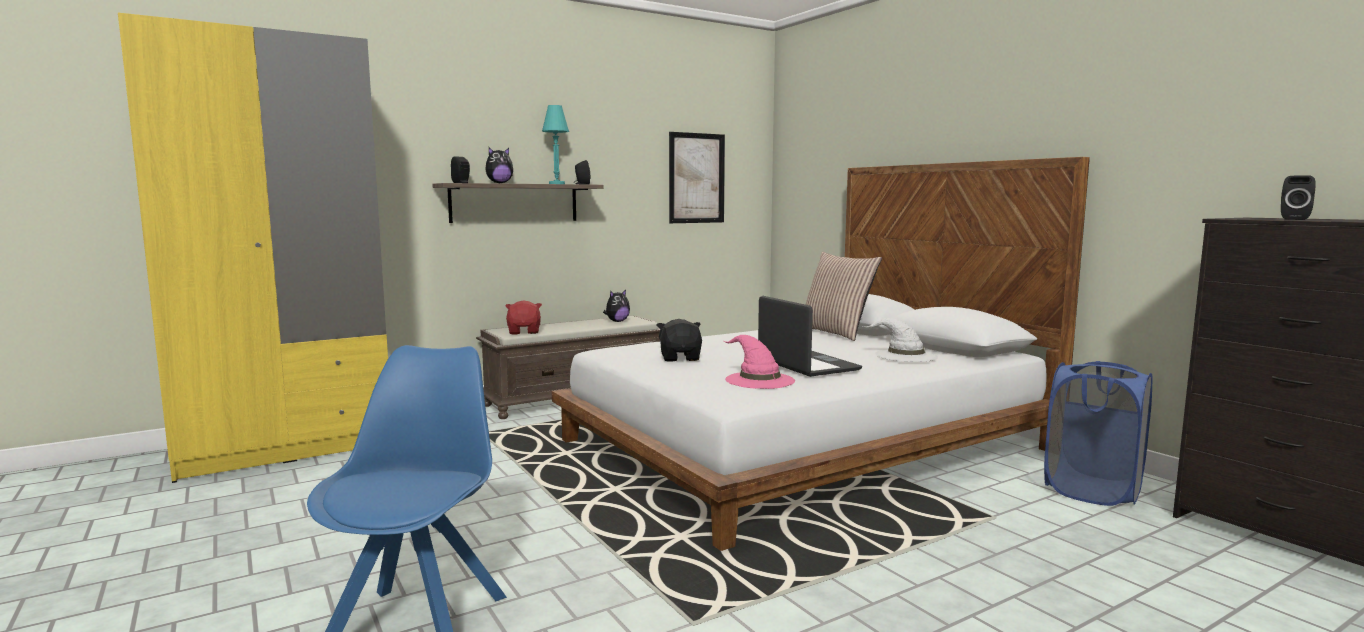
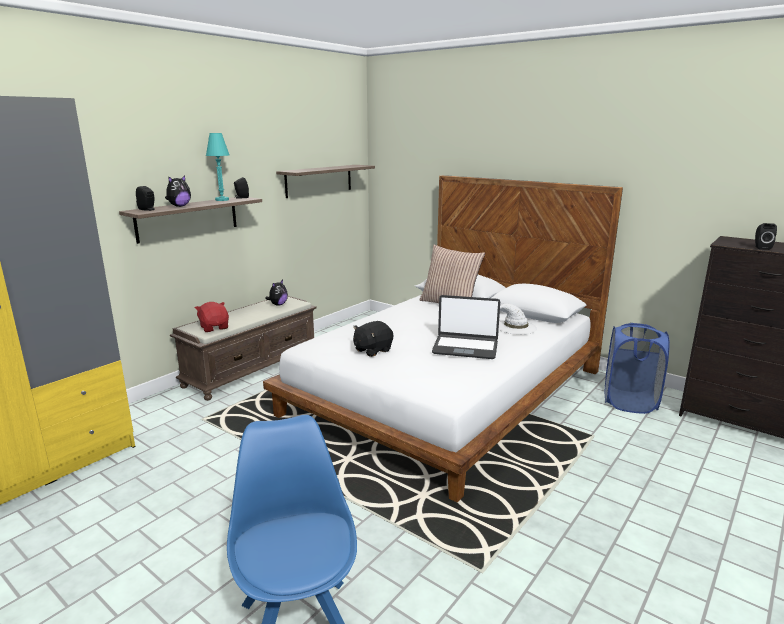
camera: 20 degrees left, 10 degrees up
black plush toy [657,319,702,362] -> black plush toy turned 105 degrees counterclockwise [353,321,393,357]
picture [669,132,725,223] -> shelf [276,165,375,198]
pink hat [723,335,795,389] -> none
laptop [758,296,862,377] -> laptop turned 150 degrees clockwise [432,295,500,359]

